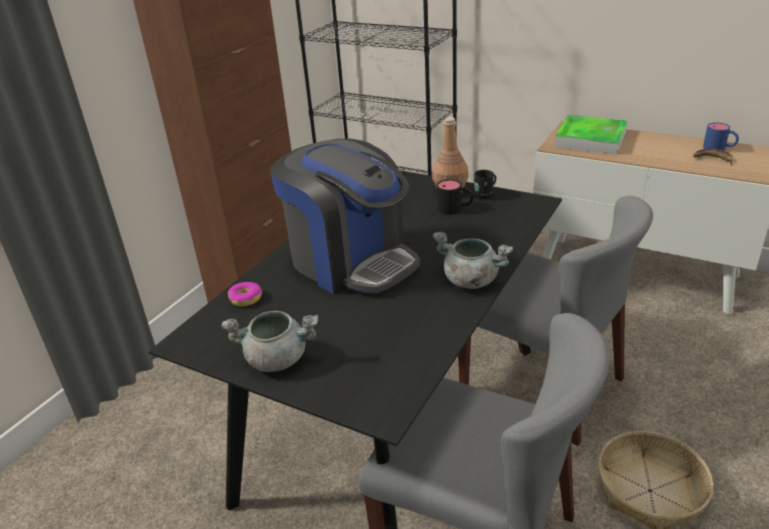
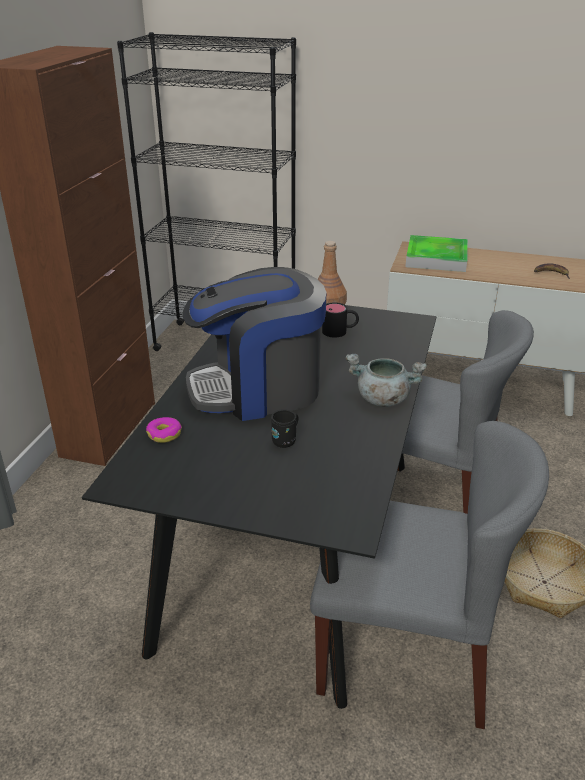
camera: 15 degrees left, 0 degrees up
grey cooking pot [221,311,318,372] -> none
coffee machine [270,139,420,294] -> coffee machine turned 135 degrees clockwise [183,267,326,421]
black mug [474,170,496,199] -> black mug moved to [271,409,299,448]
blue mug [703,123,739,150] -> none

